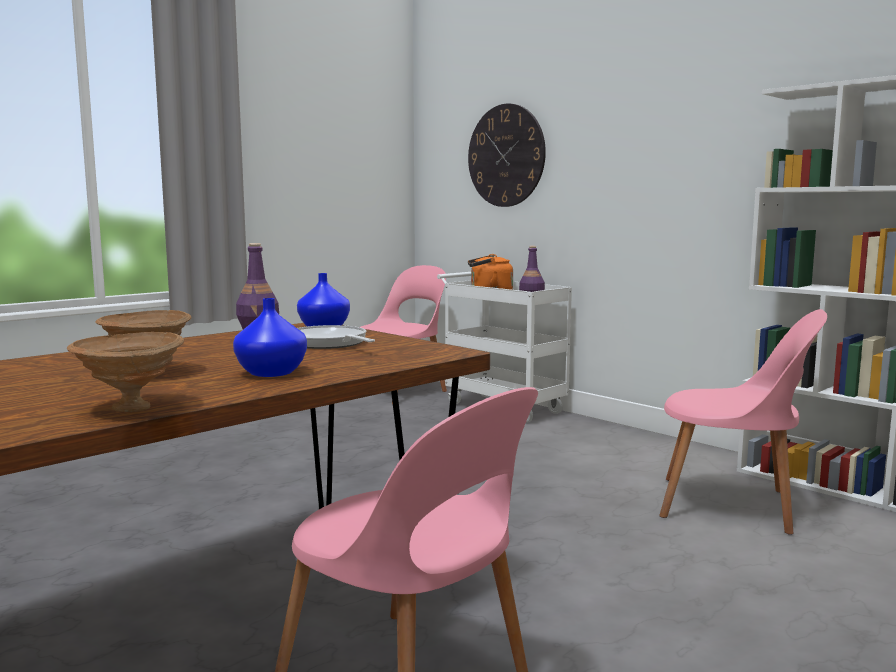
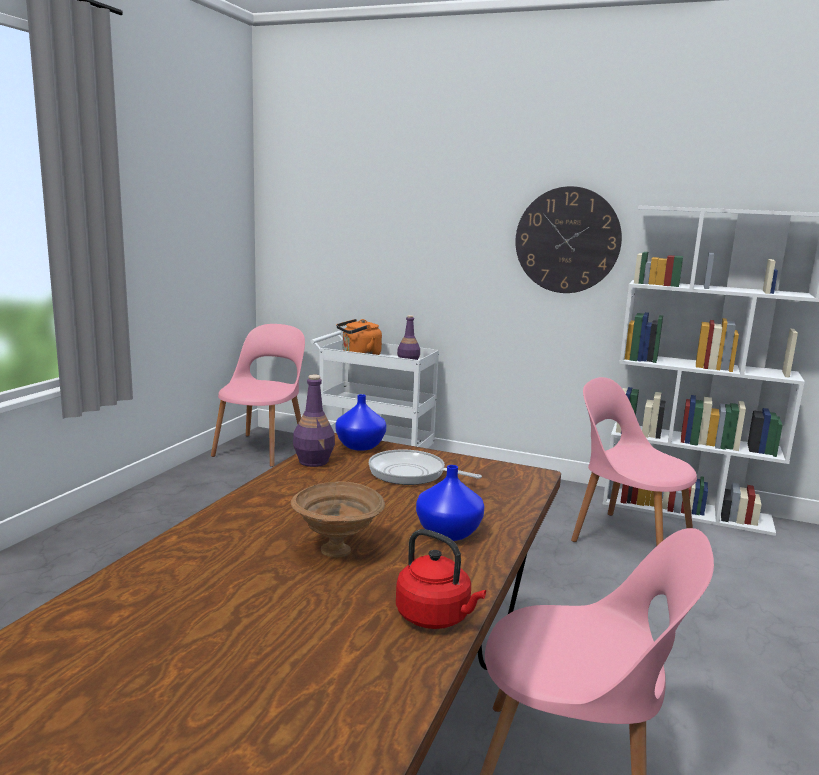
camera: 25 degrees left, 5 degrees up
brown bowl [67,332,184,412] -> red kettle [396,529,486,629]
wall clock [468,104,546,207] -> wall clock moved to [515,186,622,293]
pink chair [659,309,827,535] -> pink chair turned 135 degrees counterclockwise [571,377,697,546]

